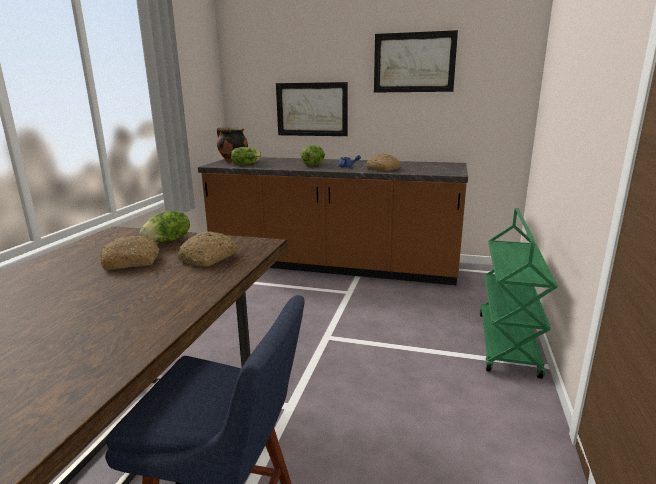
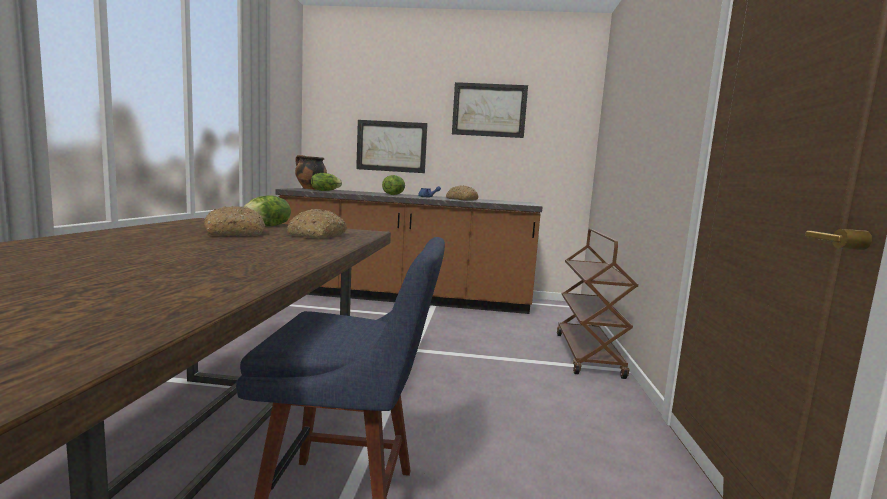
camera: 10 degrees left, 10 degrees down
green cart [480,208,558,379] -> brown cart [557,229,639,379]

